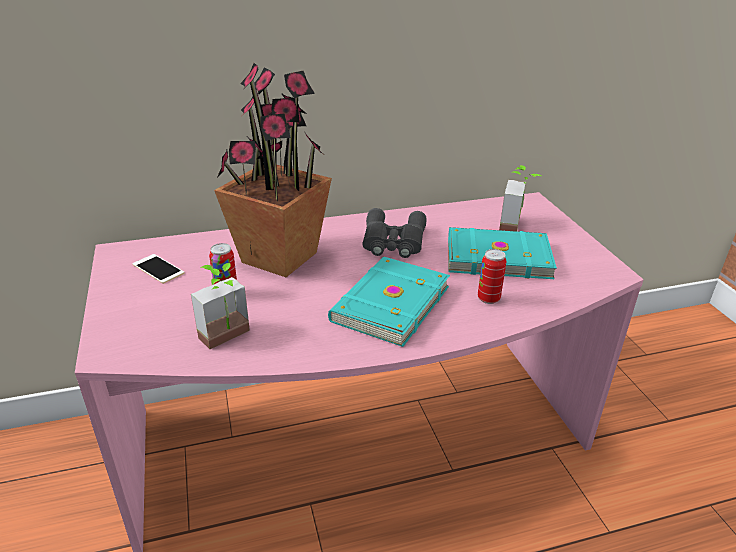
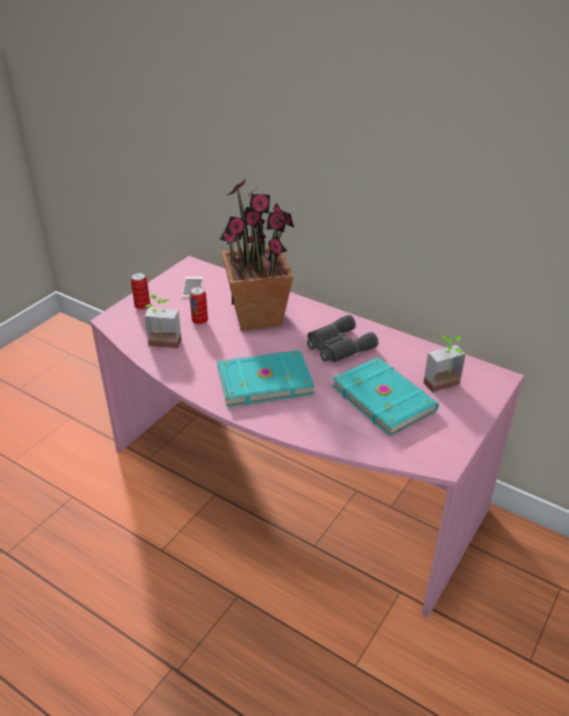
camera: 50 degrees right, 5 degrees up
can [478,249,506,304] -> can moved to [131,273,150,310]

